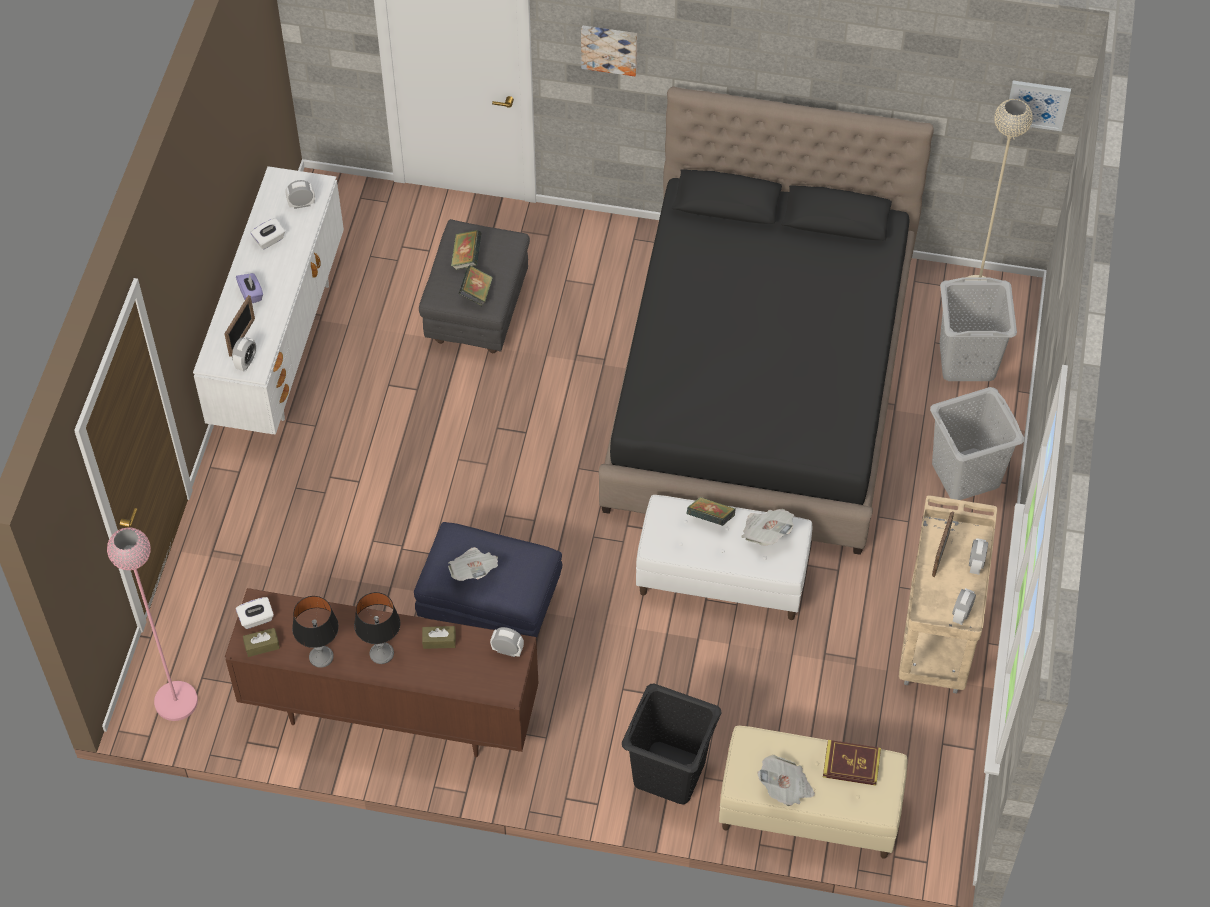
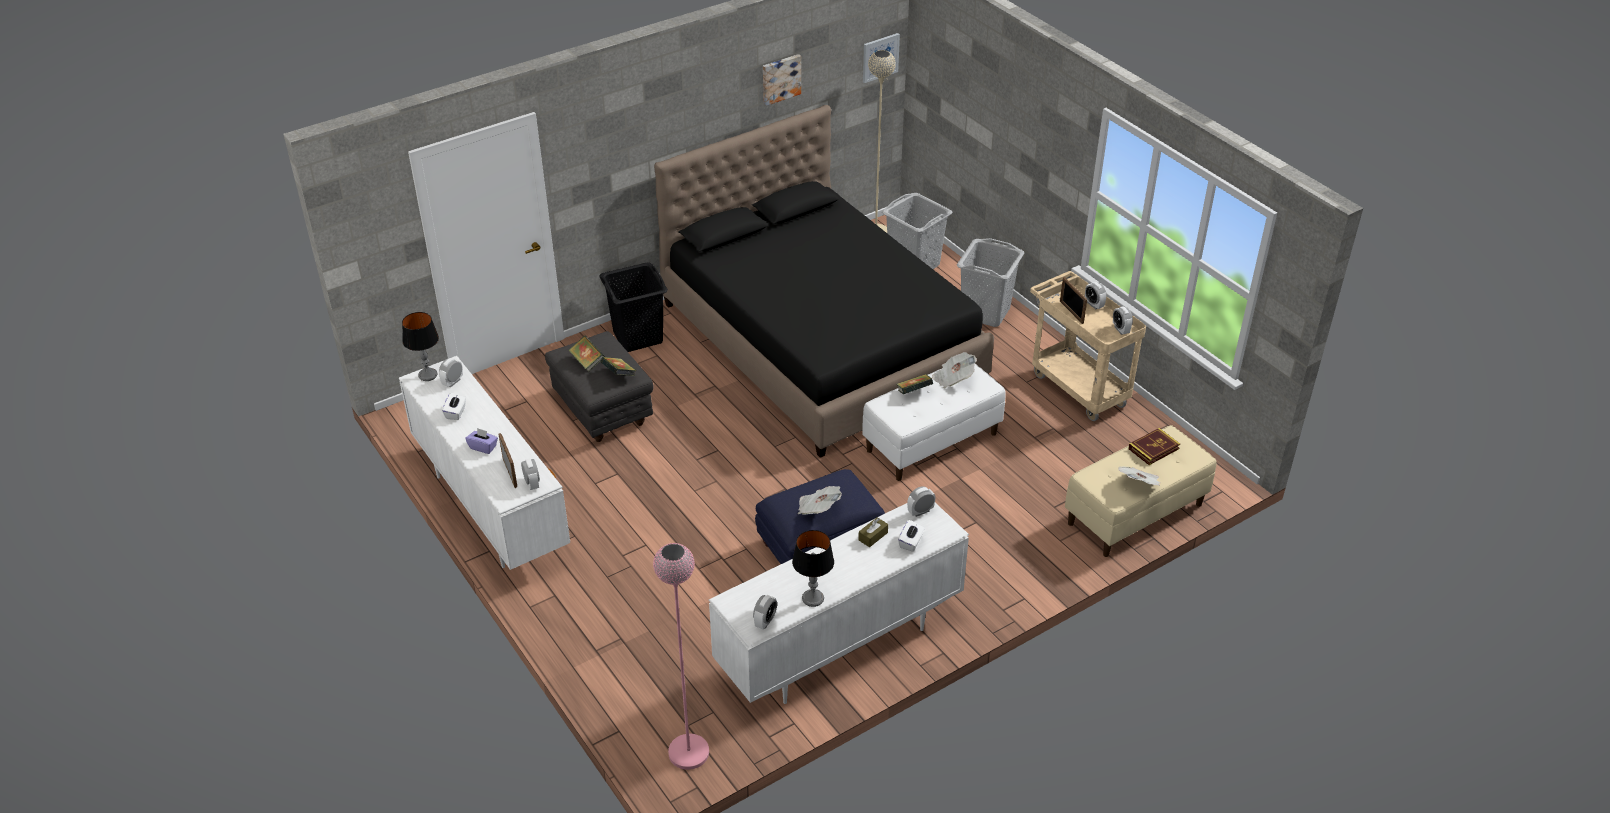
camera: 45 degrees left, 15 degrees down
brown dresser [225,588,538,757] -> white dresser [709,503,969,704]
white tissue box [236,597,274,629] -> white tissue box moved to [898,520,925,552]
brown tissue box [243,628,280,657] -> alarm clock [753,595,777,629]
table lamp [354,592,400,664] -> table lamp moved to [402,312,439,381]
picture [581,25,637,76] -> picture moved to [763,54,801,106]
black laundry basket [622,684,721,805] -> black laundry basket moved to [599,262,668,352]

